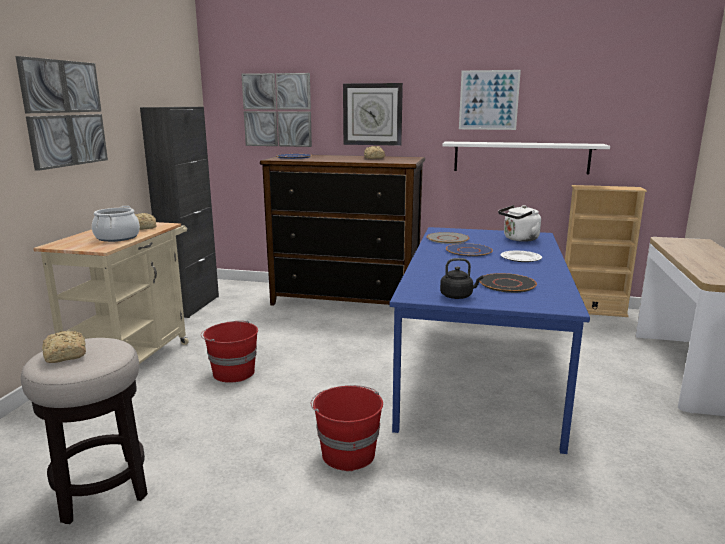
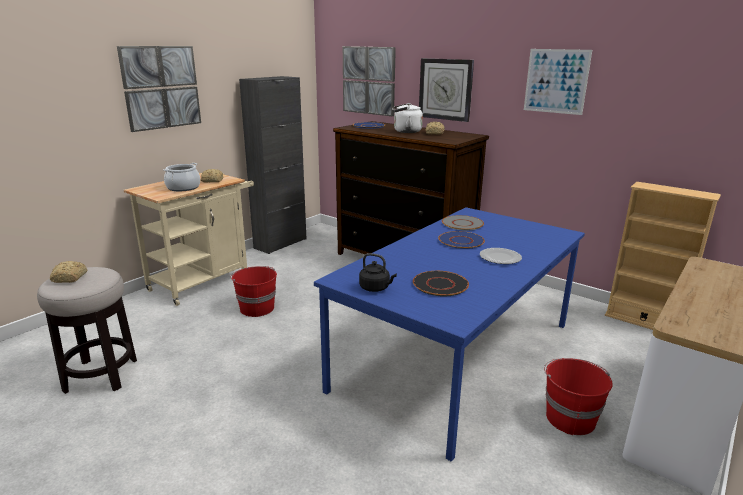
camera: 25 degrees right, 5 degrees up
red bucket [311,385,383,471] -> red bucket moved to [544,358,613,435]
white shelf [442,142,610,174] -> none
white kettle [498,205,541,242] -> white kettle moved to [392,103,423,133]

